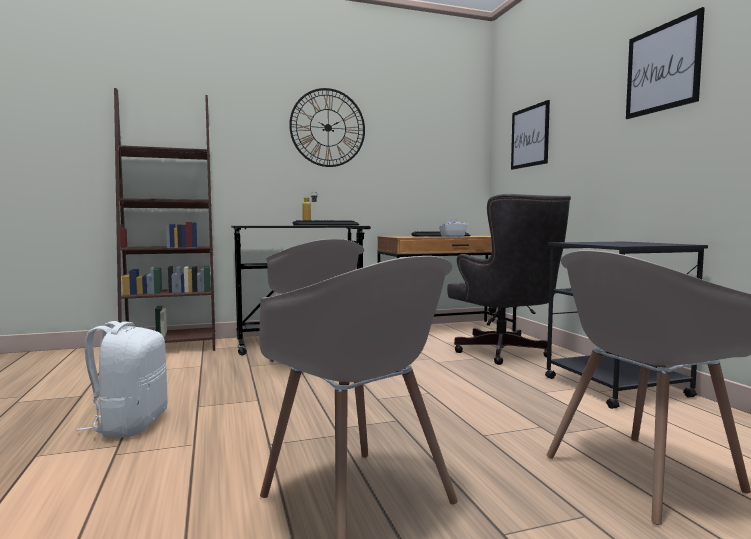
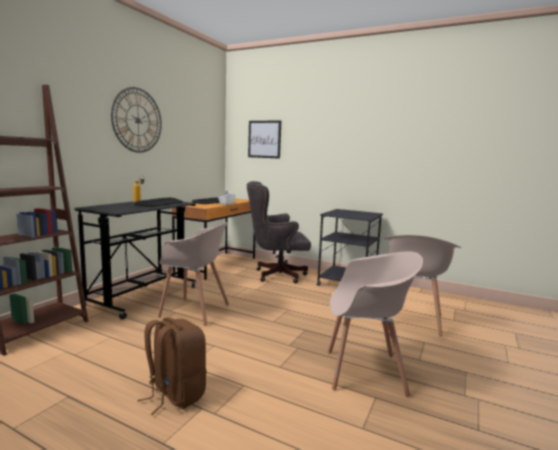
camera: 45 degrees left, 5 degrees up
white backpack [77,321,168,438] -> brown backpack [137,317,206,415]
grey office chair [447,194,571,365] -> grey office chair turned 150 degrees clockwise [247,181,311,283]
picture [626,7,705,119] -> none

